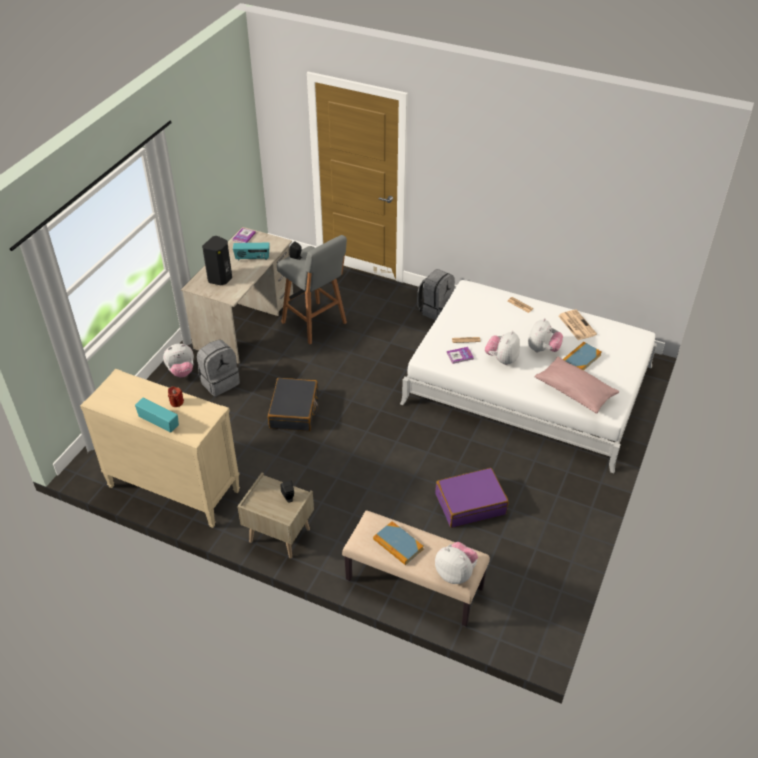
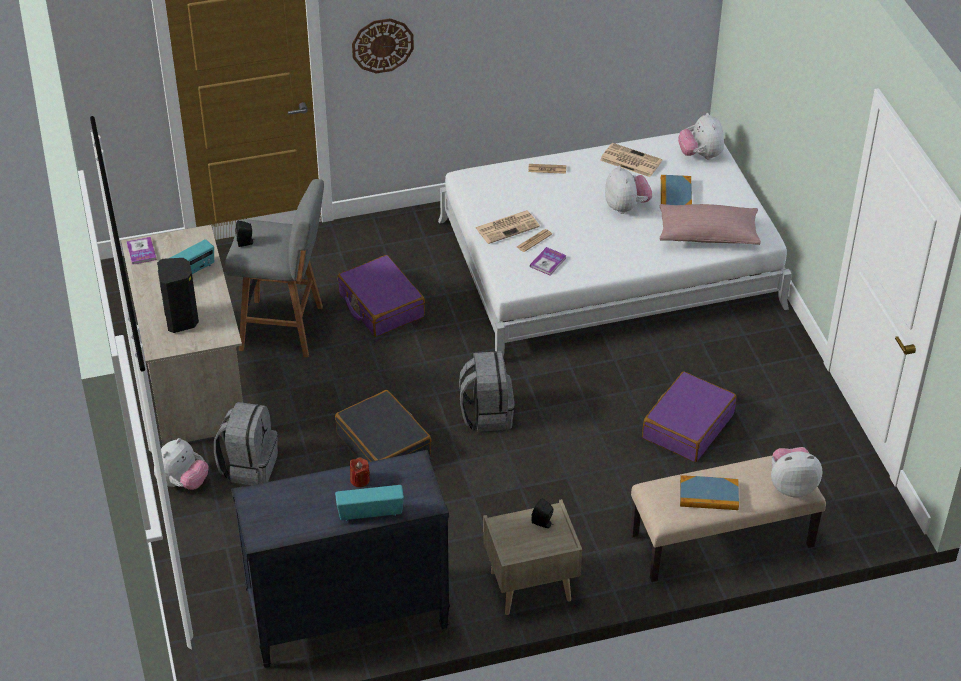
camera: 40 degrees left, 0 degrees up
beige dresser [80,369,240,528] -> black dresser [231,450,450,668]
grey backpack [417,269,455,321] -> grey backpack moved to [459,351,515,432]
plush toy [485,331,520,365] -> plush toy moved to [678,113,724,160]
none -> purple suitcase [337,255,425,337]
none -> wall clock [352,18,414,74]
none -> newspaper [475,210,540,244]

